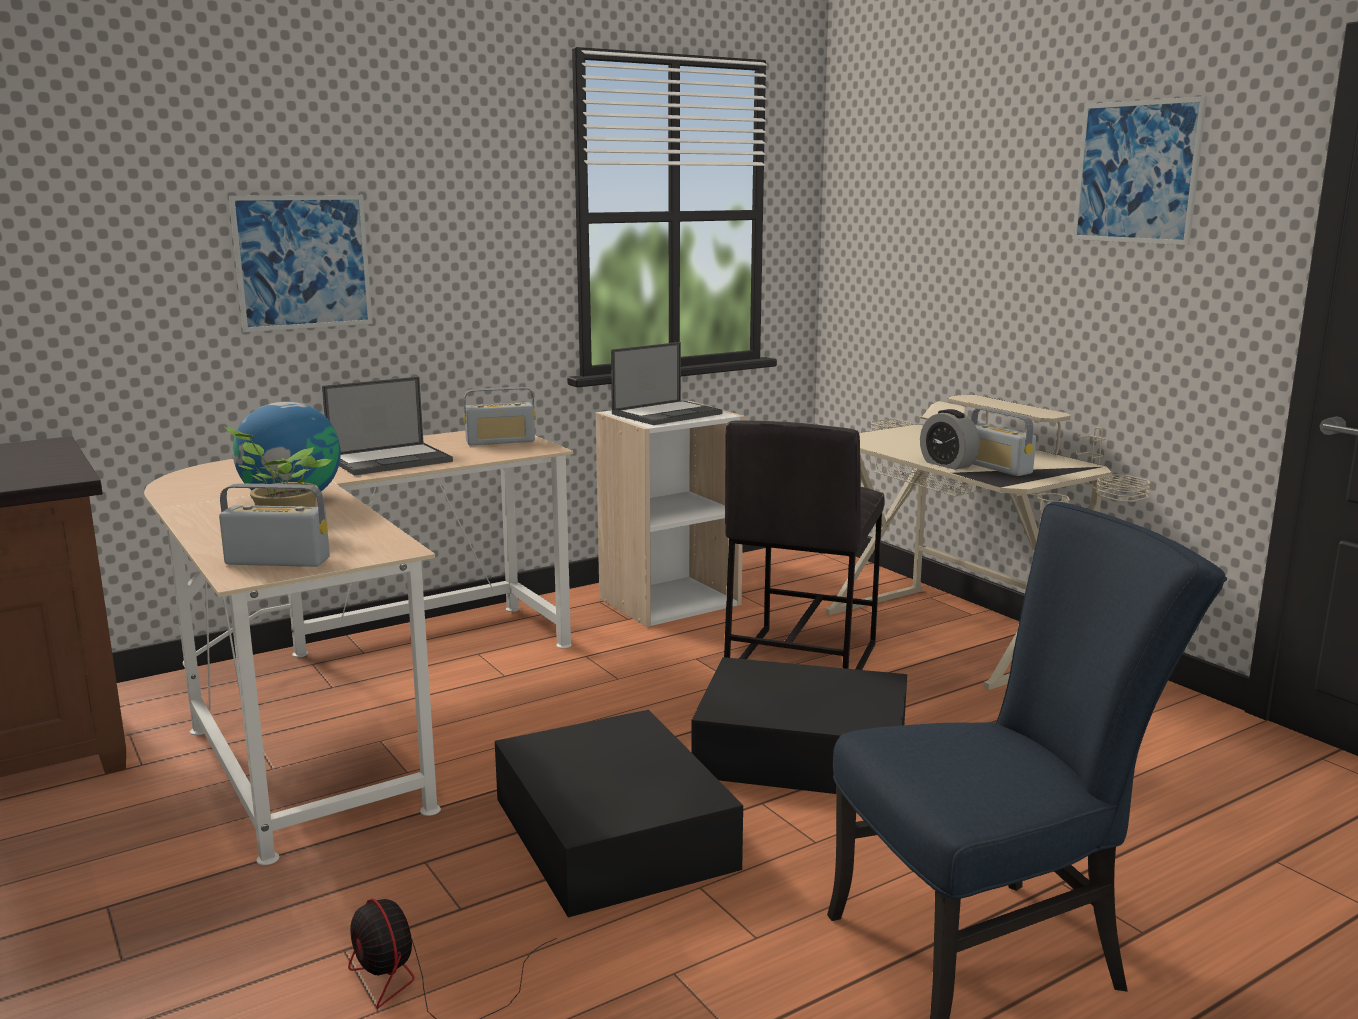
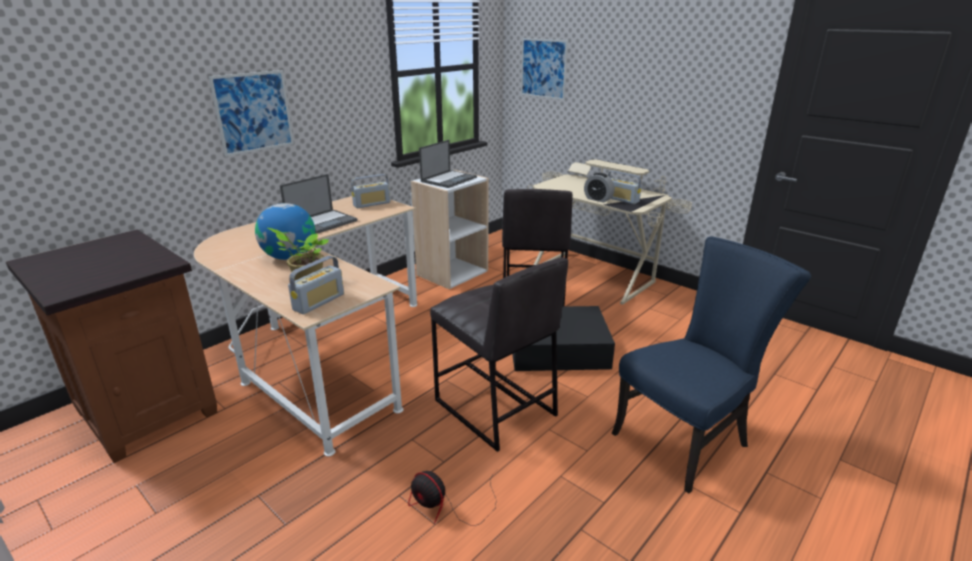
camera: 15 degrees left, 10 degrees up
radio [219,483,330,567] -> radio turned 135 degrees clockwise [288,256,344,314]
black storage box [495,710,743,918] -> grey stool [430,257,568,452]
picture [1072,96,1207,245] -> picture moved to [521,38,568,100]

